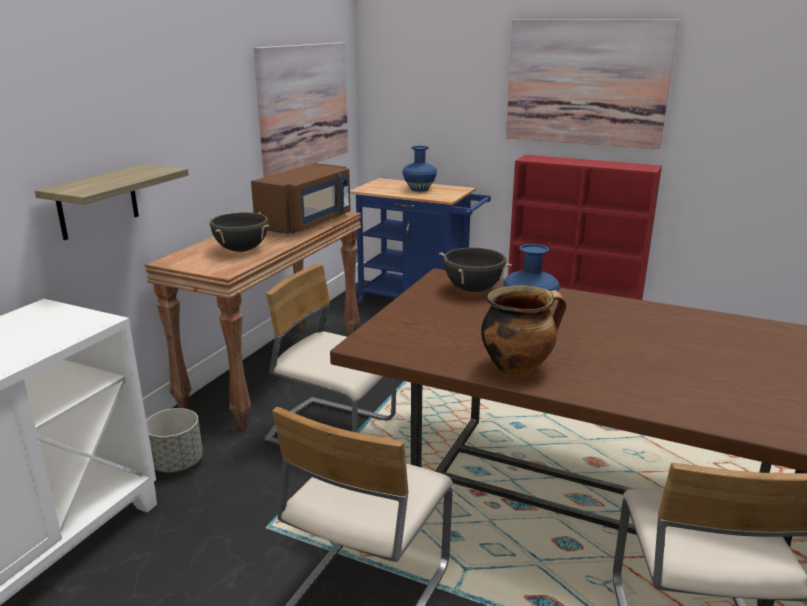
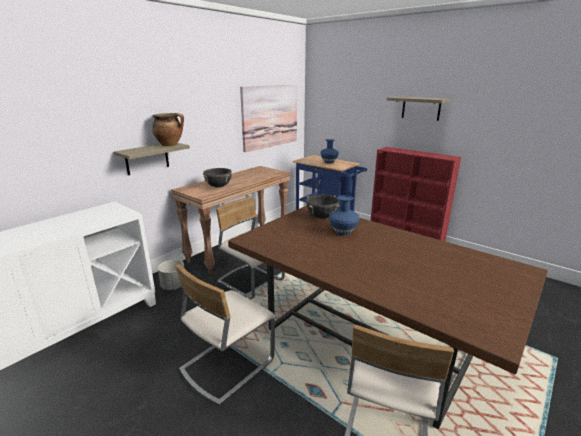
camera: 15 degrees right, 0 degrees up
brown microwave [251,163,351,234] -> none
cooking pot [481,285,566,376] -> cooking pot moved to [152,113,184,146]
picture [506,20,679,149] -> shelf [387,96,451,121]

